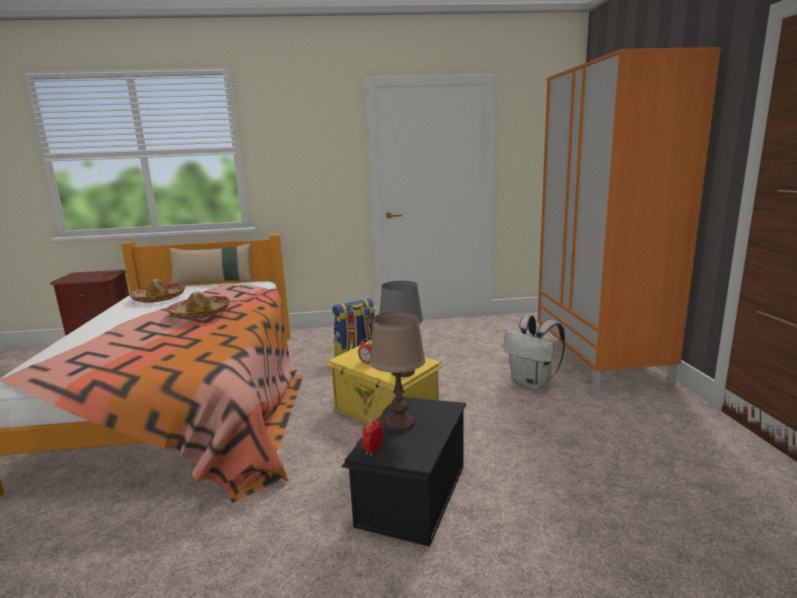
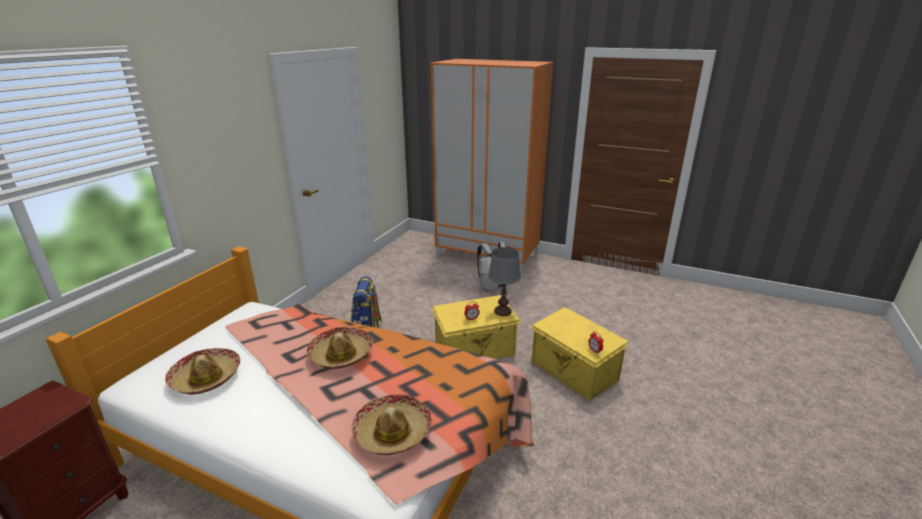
camera: 60 degrees left, 10 degrees up
beige pillow [169,243,253,284] -> none
black storage box [341,397,466,547] -> yellow storage box [530,307,629,401]
brown table lamp [370,311,425,432] -> none
none -> hat [352,394,432,455]

